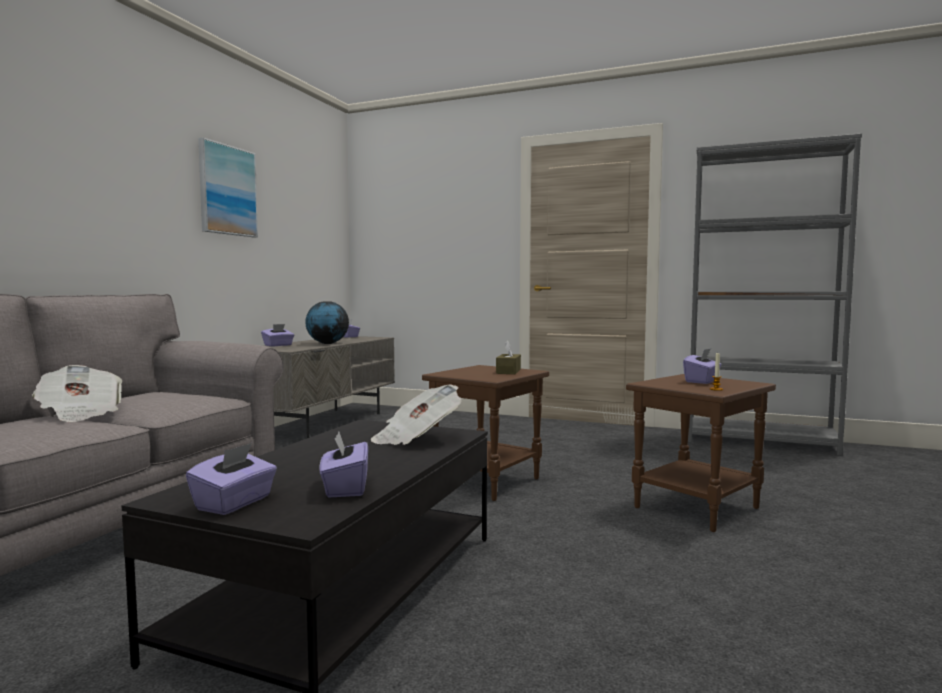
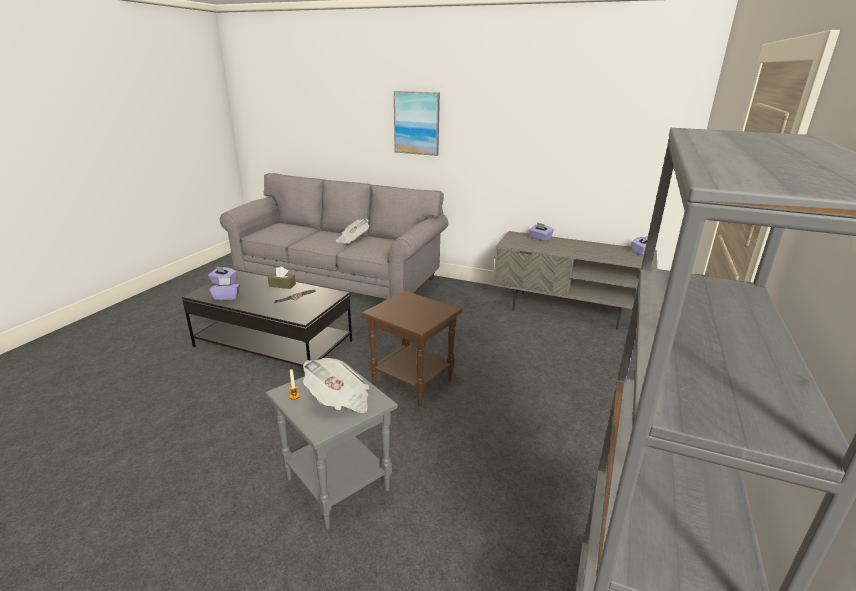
camera: 90 degrees right, 20 degrees up
picture [198,137,258,237] -> picture moved to [394,91,440,156]
globe [305,301,349,344] -> none
brown tissue box [496,341,521,374] -> brown tissue box moved to [268,267,296,289]
brown side table [626,374,776,532] -> grey side table [265,361,398,529]
purple tissue box [683,349,722,384] -> newspaper [303,358,369,413]

